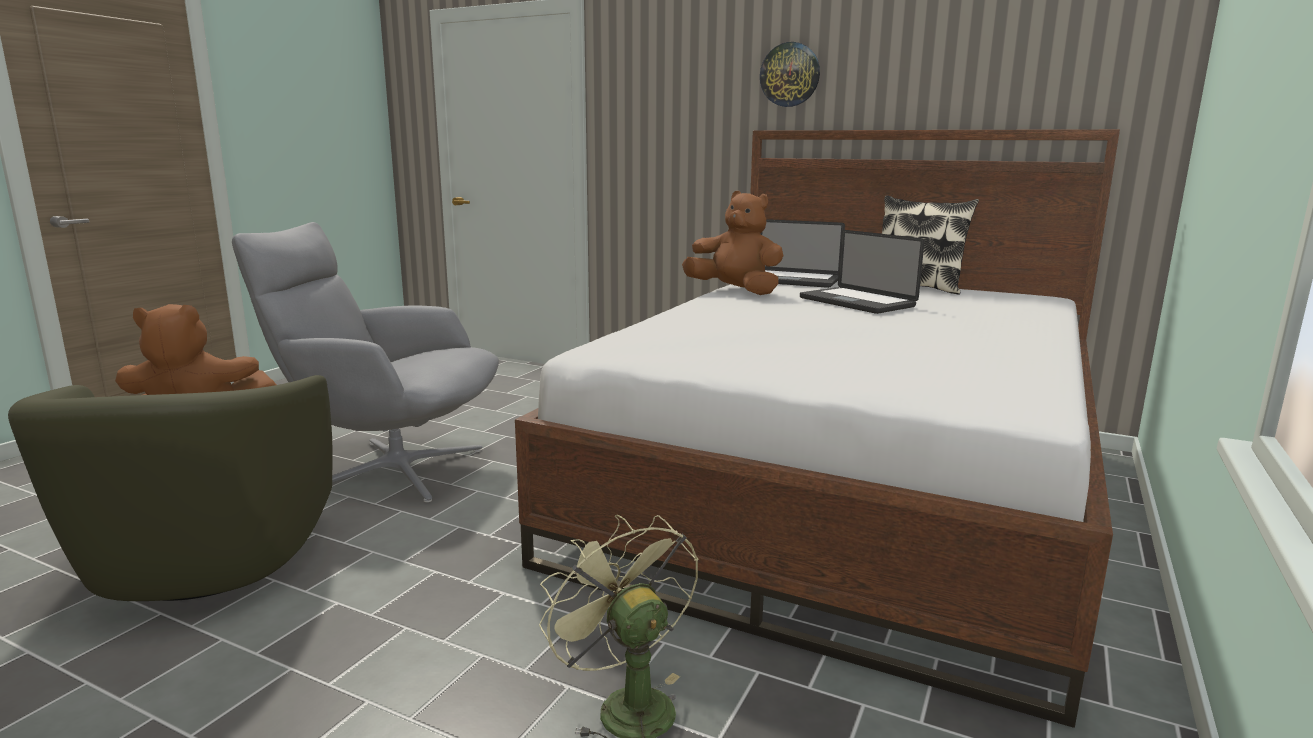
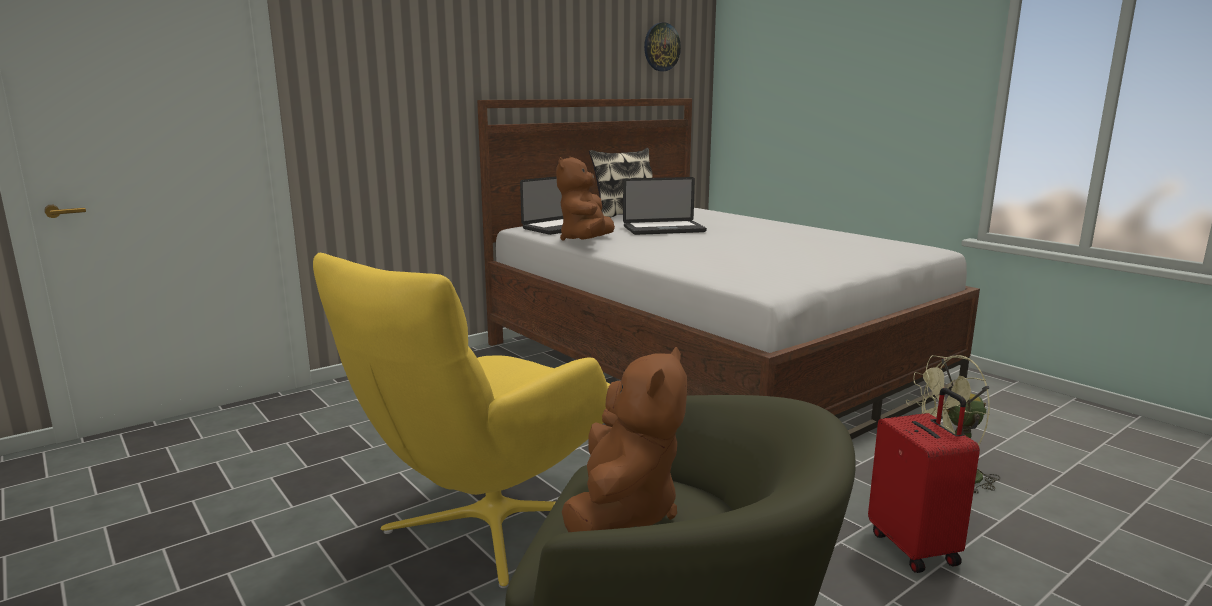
camera: 65 degrees left, 0 degrees up
grey armchair [232,222,499,502] -> yellow armchair [313,253,610,588]
brown plush toy [682,191,784,295] -> brown plush toy turned 45 degrees counterclockwise [556,157,615,241]
wall clock [760,42,820,107] -> wall clock moved to [644,22,681,71]
none -> red suitcase [868,388,980,573]

